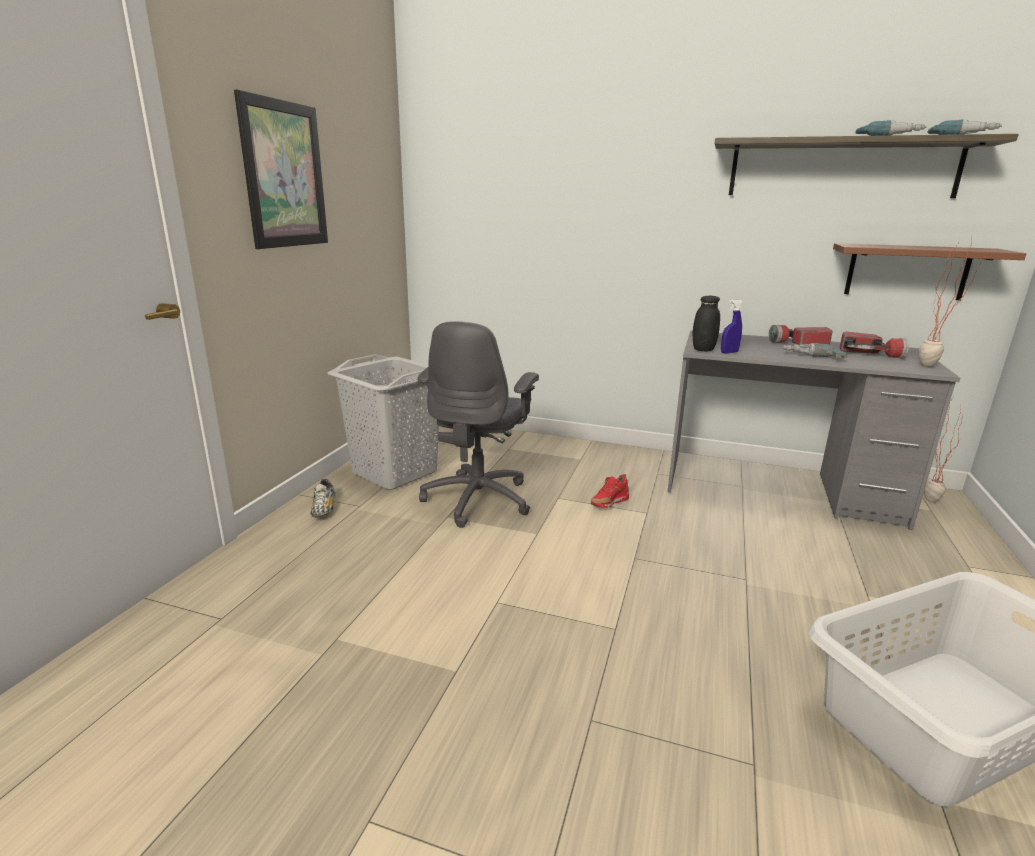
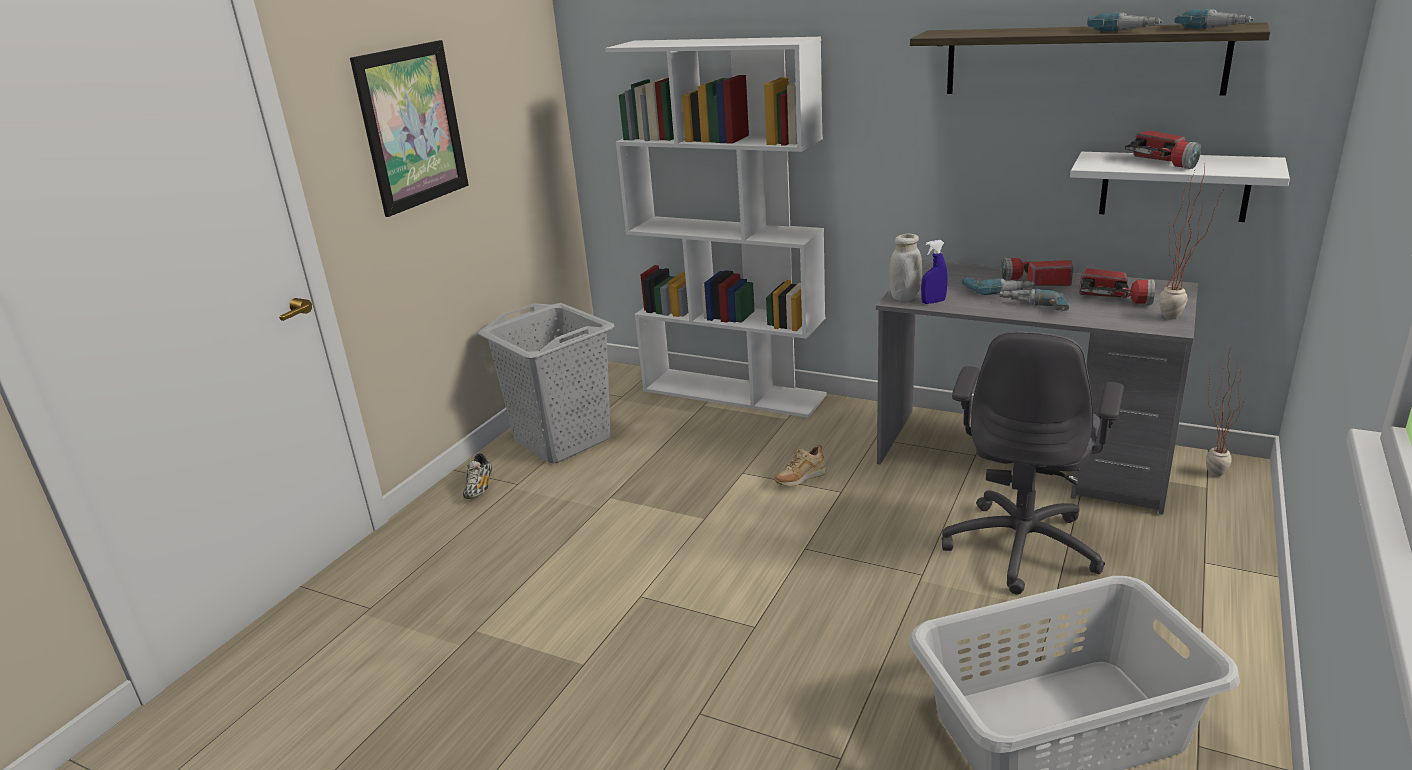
camera: 10 degrees right, 5 degrees up
grey office chair [417,321,539,528] -> grey office chair moved to [942,332,1124,595]
red shoe [591,474,629,508] -> beige shoe [775,445,826,486]
black jar [693,296,720,351] -> white jar [889,234,922,301]
brown shelf [833,243,1026,300] -> white shelf [1070,152,1290,222]
none -> white bookcase [605,37,827,418]
none -> power drill [961,277,1035,295]
none -> flashlight [1125,131,1201,169]

